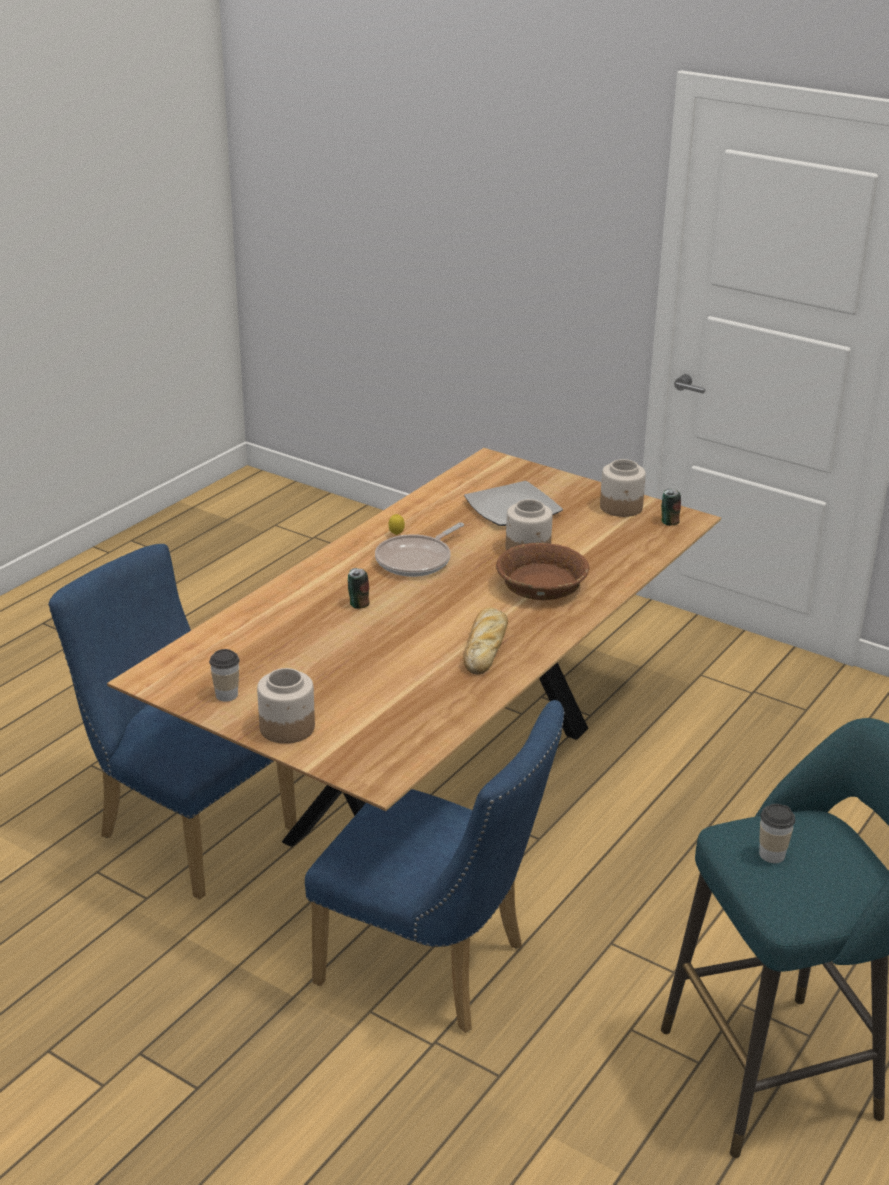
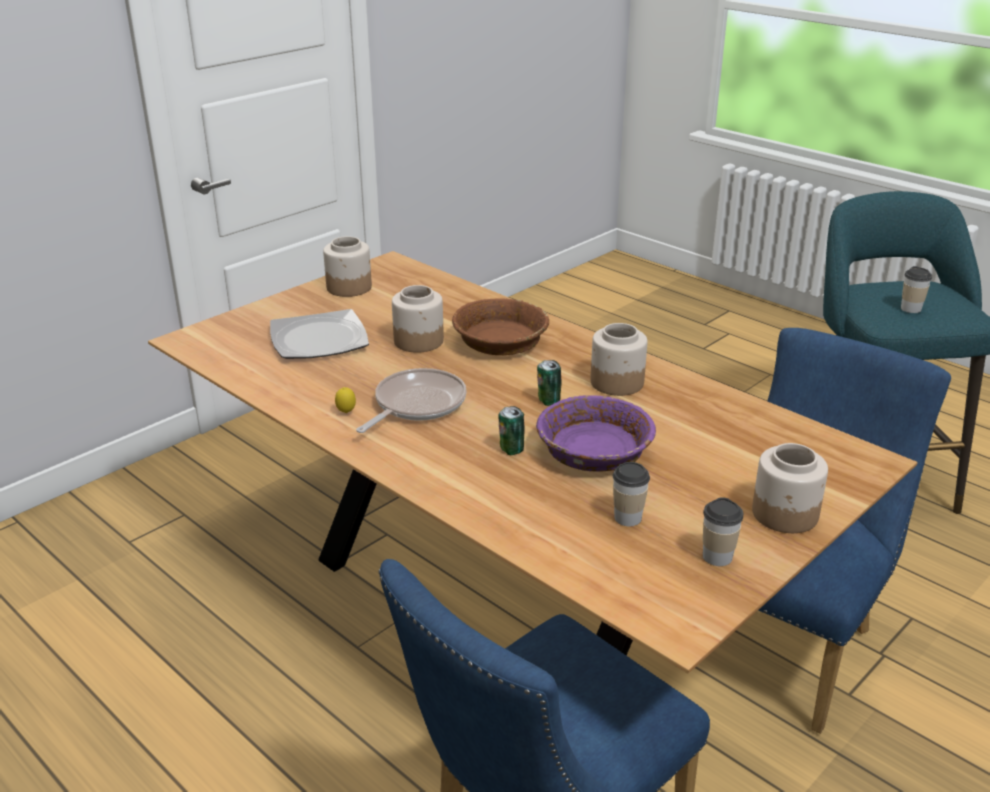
camera: 80 degrees left, 0 degrees up
frying pan [375,522,464,577] -> frying pan turned 105 degrees counterclockwise [356,368,467,433]
bread [463,607,508,675] -> jar [590,323,647,396]
can [661,489,681,526] -> can moved to [537,360,561,406]
none -> purple bowl [536,395,656,472]
none -> cup [613,462,650,526]

